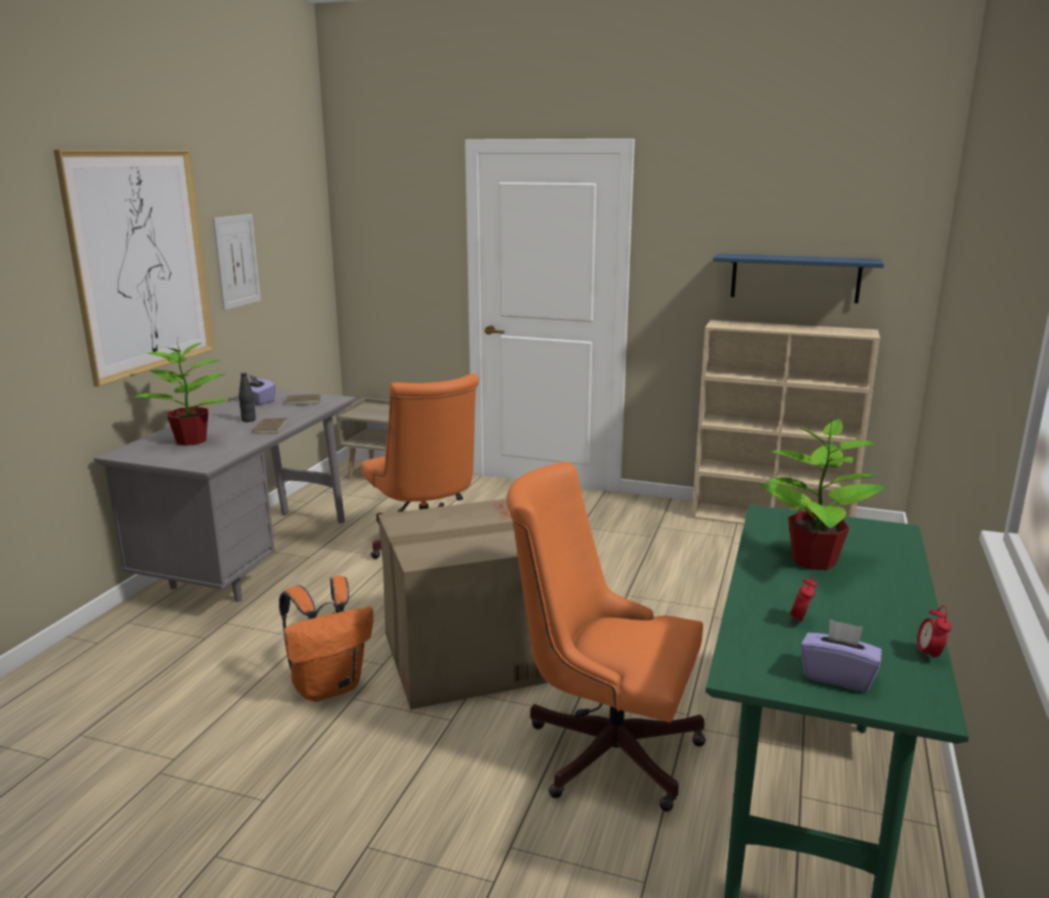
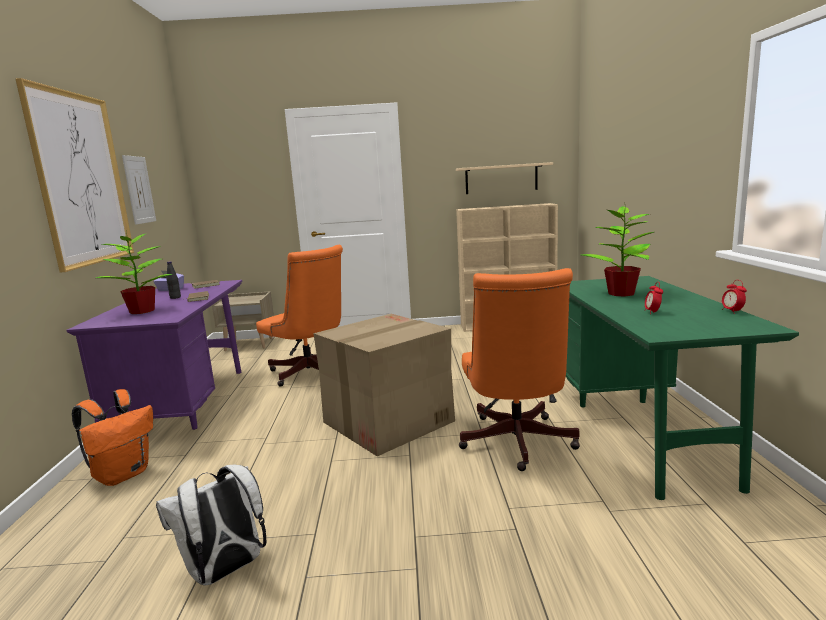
camera: 20 degrees left, 5 degrees down
grey desk [94,389,356,602] -> purple desk [66,280,242,430]
orange backpack [279,576,373,702] -> orange backpack moved to [72,389,153,486]
orange office chair [507,462,706,812] -> orange office chair turned 90 degrees counterclockwise [459,268,580,471]
blue shelf [713,253,884,303] -> beige shelf [456,162,553,194]
purple tissue box [800,619,882,692] -> none
none -> white backpack [156,464,266,586]

